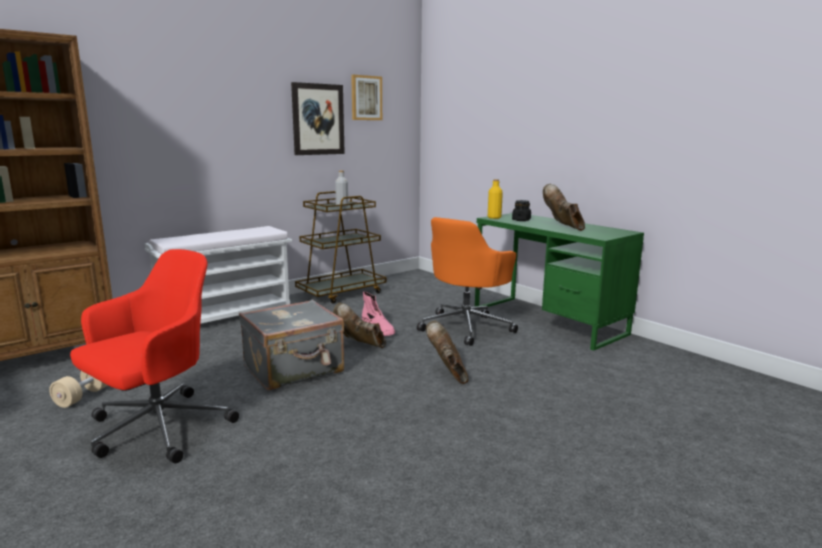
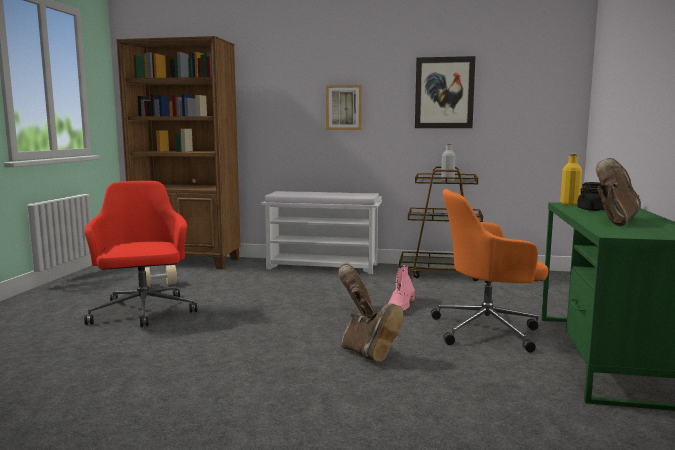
camera: 50 degrees right, 5 degrees down
red office chair [70,249,239,463] -> red office chair turned 105 degrees counterclockwise [84,181,197,327]
grey suitcase [239,300,344,390] -> none
picture [351,75,382,120] -> picture moved to [326,85,362,130]
brown boot [426,321,469,384] -> brown boot turned 105 degrees clockwise [341,303,403,362]

